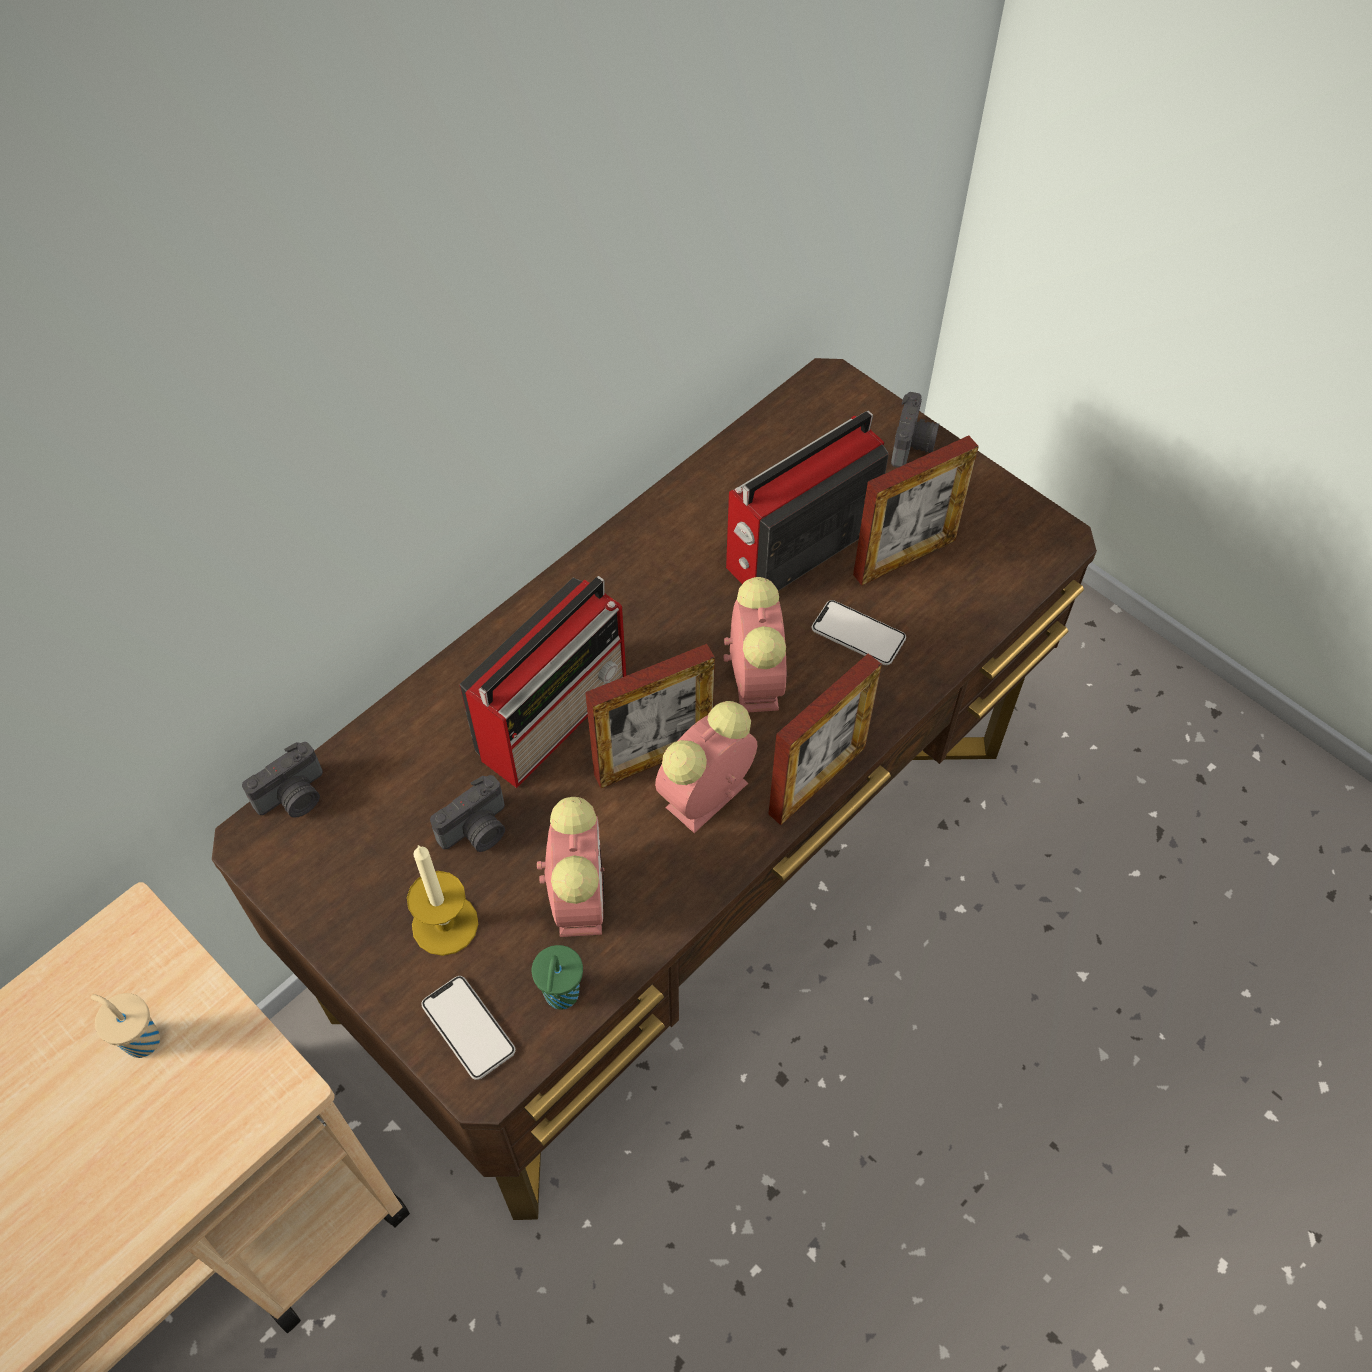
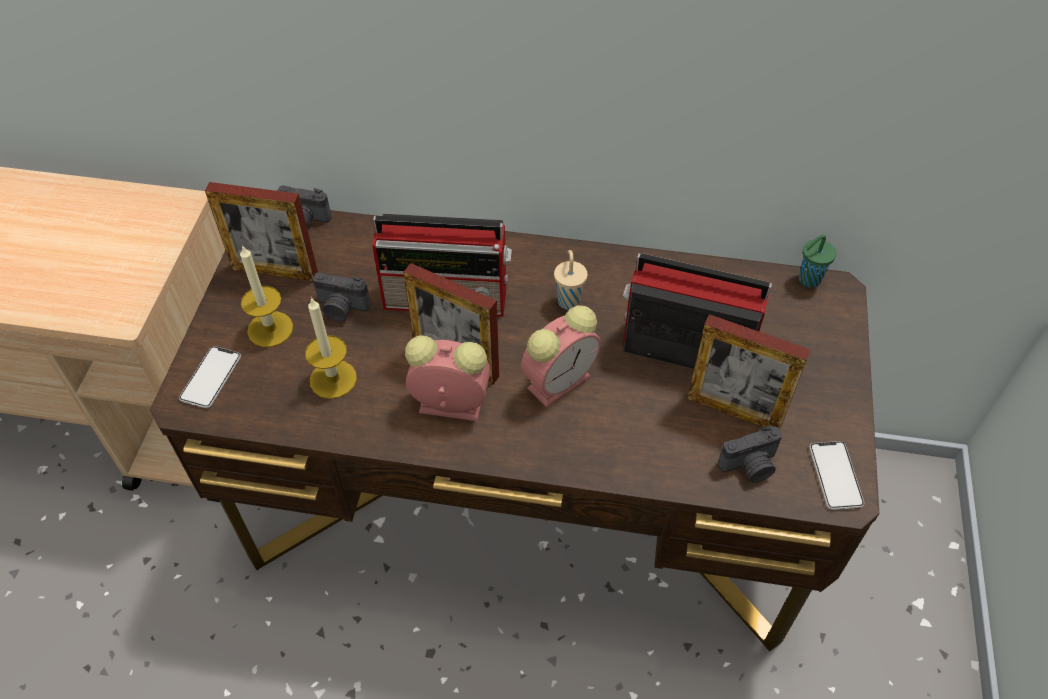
camera: 55 degrees right, 5 degrees down
beige cup [91,993,160,1058] -> beige cup moved to [554,250,588,310]
green cup [532,945,583,1010] -> green cup moved to [799,235,836,288]
alarm clock [537,797,604,937] -> candle [305,297,357,399]
picture frame [768,653,882,825] -> picture frame moved to [205,182,318,281]
phone [812,600,906,665] -> phone moved to [809,441,864,510]
camera [891,392,939,467] -> camera moved to [718,425,782,483]

